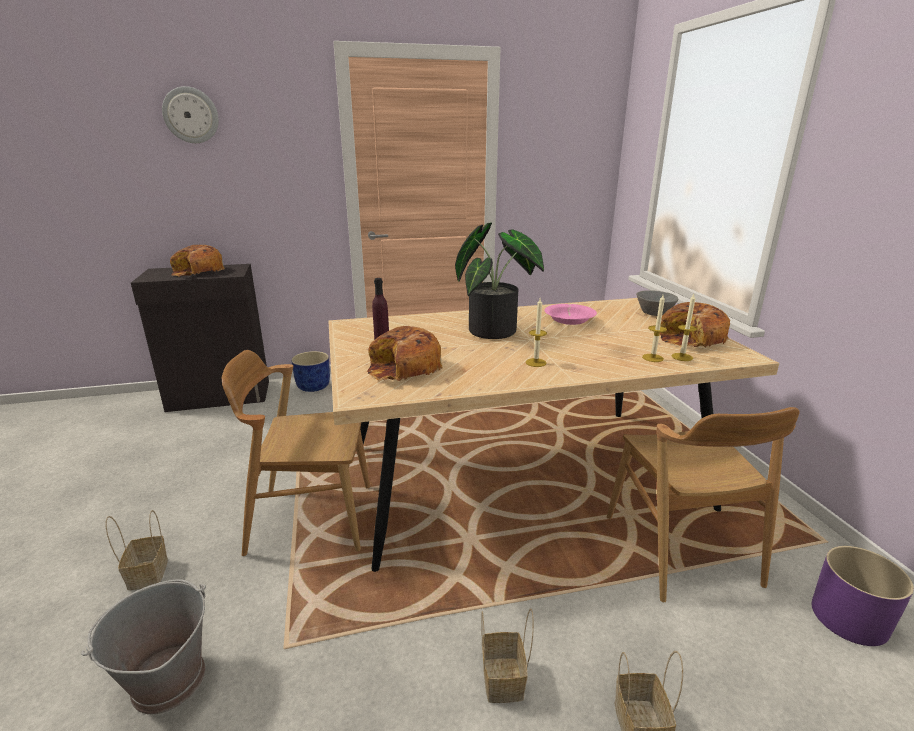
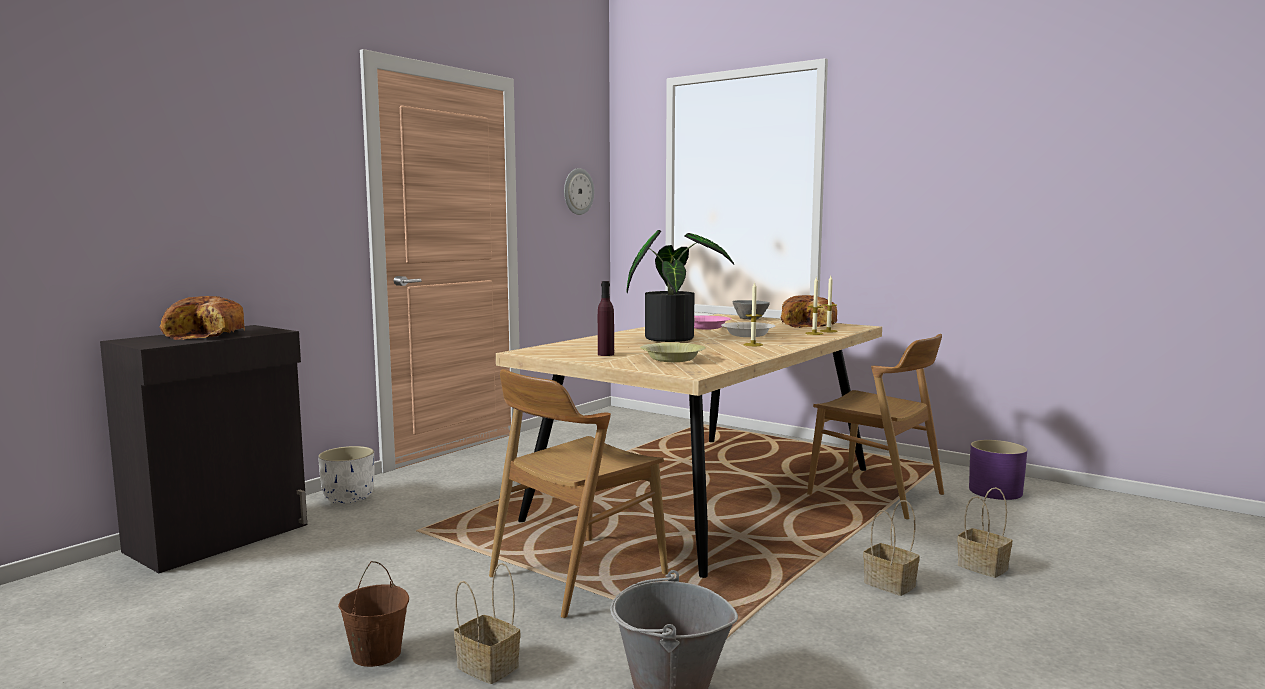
camera: 40 degrees left, 15 degrees down
wall clock [162,86,219,143] -> wall clock moved to [564,168,594,215]
blue planter [291,351,330,392] -> white planter [318,446,374,503]
bread [367,326,443,381] -> yellow bowl [640,343,706,362]
none -> brown bucket [338,561,409,667]
none -> white bowl [721,322,775,337]

